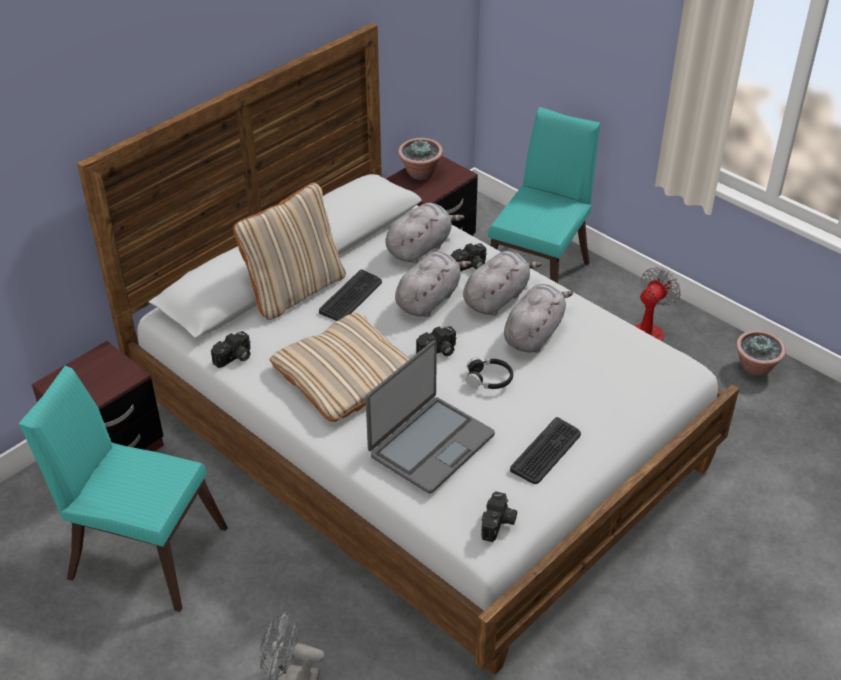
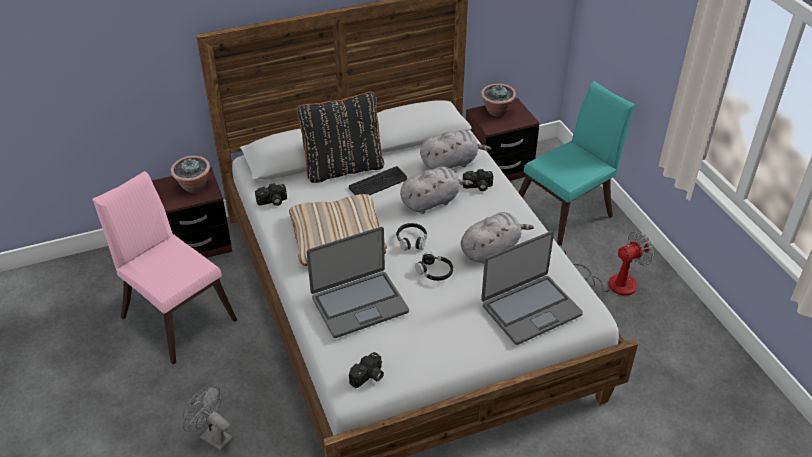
camera: 25 degrees right, 0 degrees up
turquoise chair [18,366,228,612] -> pink chair [92,171,237,365]
beige pillow [233,183,346,320] -> black pillow [297,92,384,183]
camera [416,326,456,356] -> black headphones [396,223,427,251]
grey plush toy [463,251,542,316] -> none
keyboard [510,417,581,484] -> none
potted plant [736,330,786,376] -> potted plant moved to [170,156,210,193]
none -> laptop [481,231,583,345]

